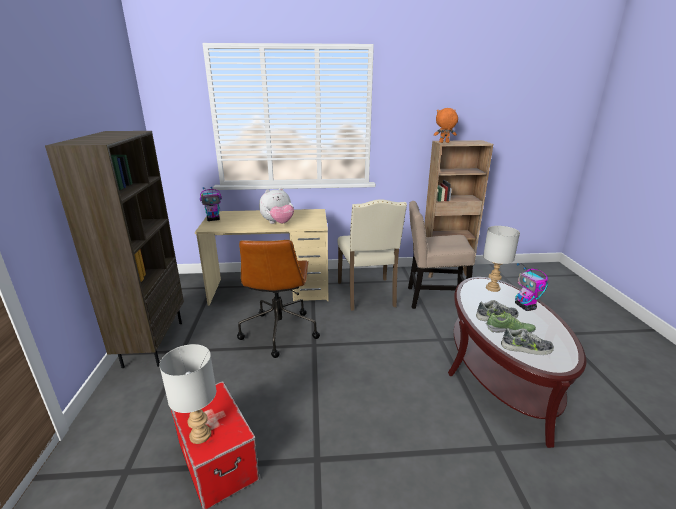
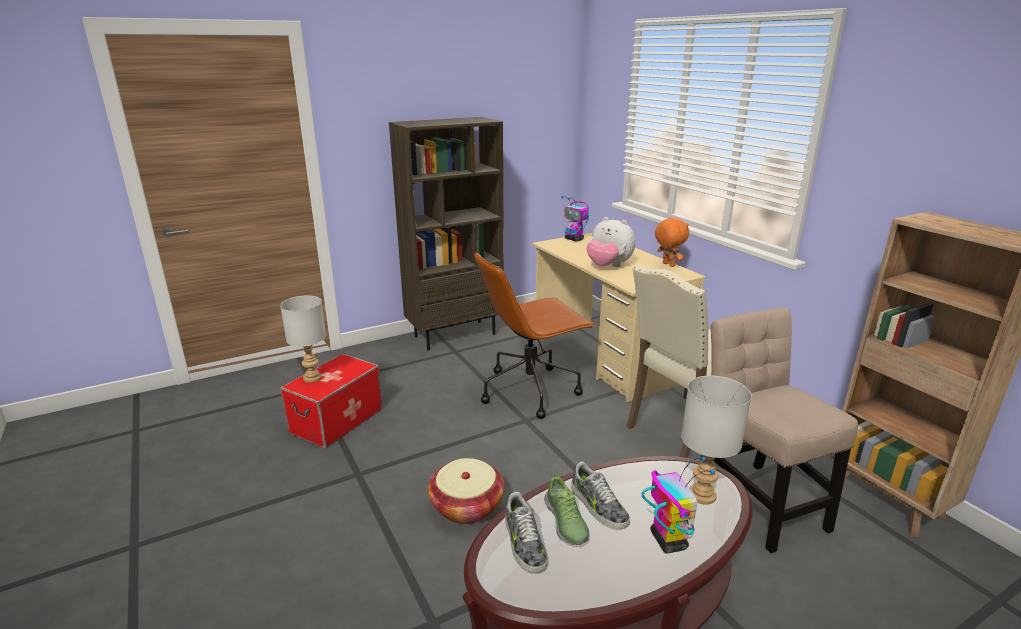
camera: 65 degrees right, 0 degrees up
orange plush toy [434,108,458,143] -> orange plush toy moved to [655,217,689,267]
toy robot [515,263,548,311] -> toy robot turned 120 degrees clockwise [642,457,715,553]
none -> basket [428,458,505,524]

